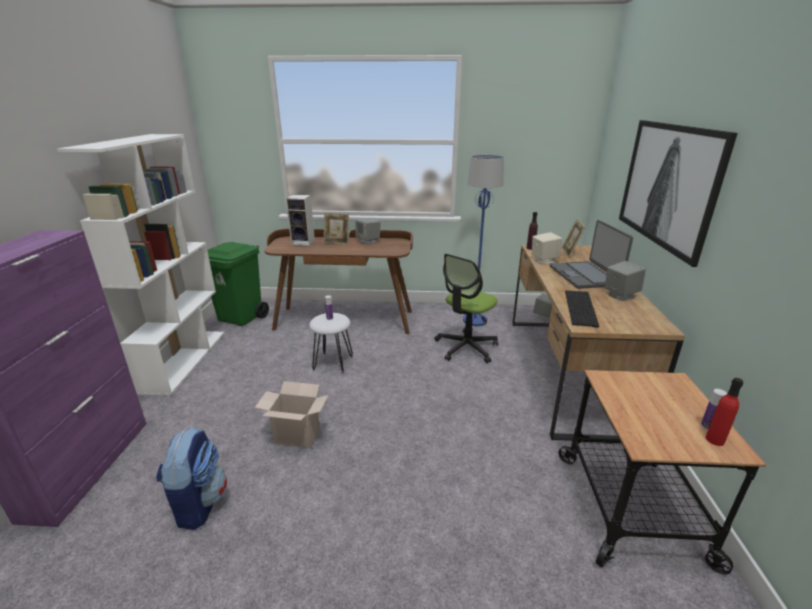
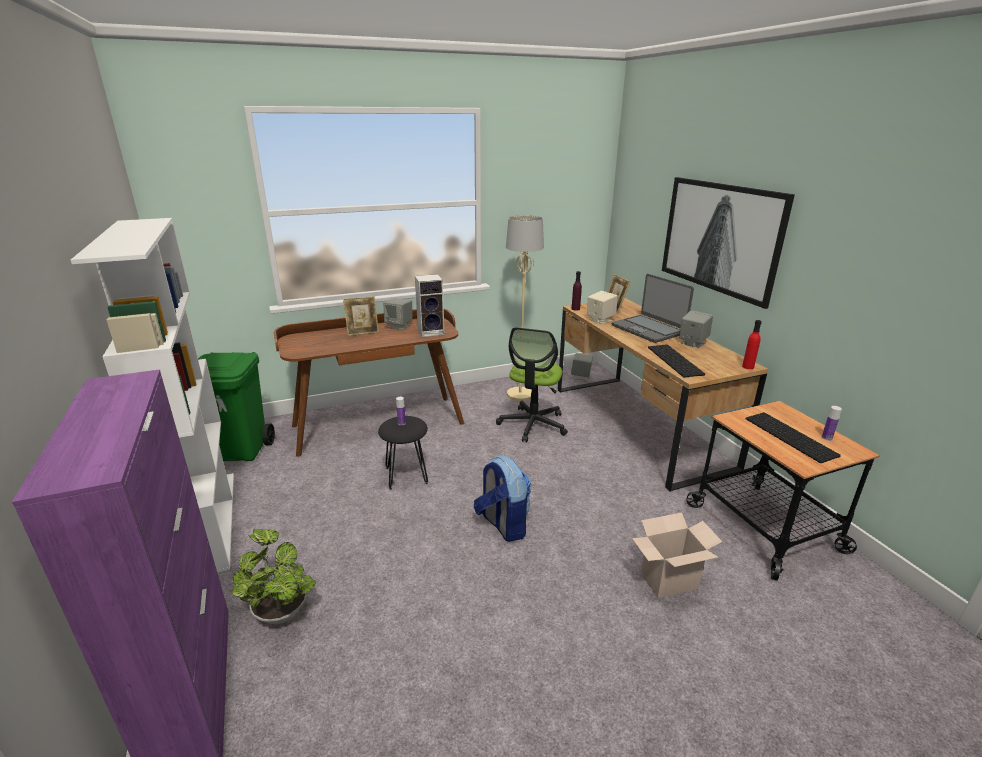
camera: 25 degrees left, 0 degrees up
backpack [156,428,227,530] -> backpack moved to [474,456,531,542]
cardboard box [255,381,329,448] -> cardboard box moved to [632,512,722,598]
speaker [286,195,315,246] -> speaker moved to [415,274,444,337]
white stool [309,313,353,374] -> black stool [378,416,428,490]
blue floor lamp [463,155,504,326] -> beige floor lamp [506,215,544,401]
red bottle [705,378,744,446] -> red bottle moved to [742,320,762,369]
none -> potted plant [231,529,316,625]
none -> keyboard [746,412,841,463]

